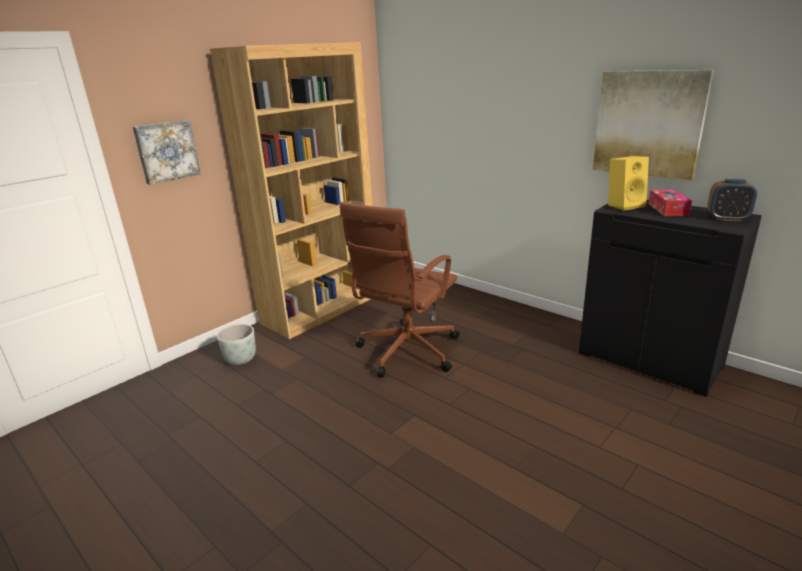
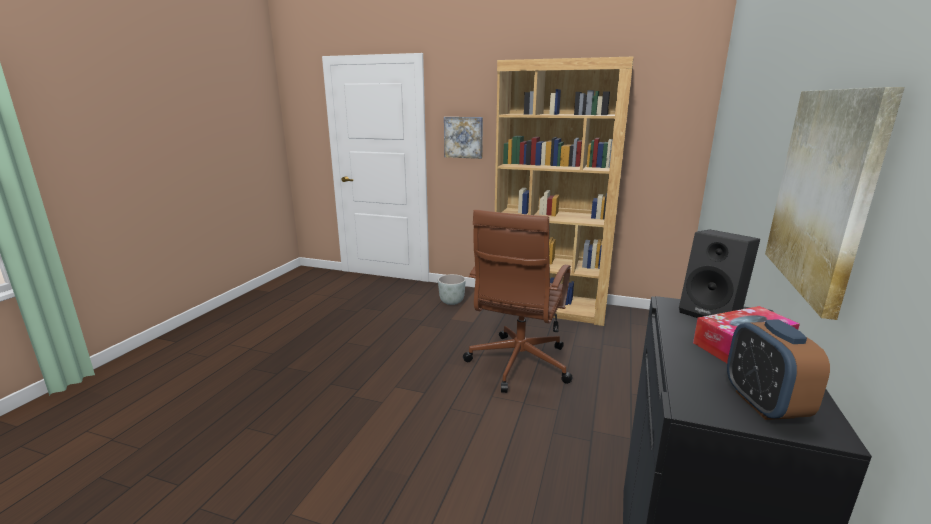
camera: 65 degrees right, 5 degrees down
brown office chair [340,202,459,378] -> brown office chair turned 75 degrees counterclockwise [463,210,573,393]
yellow speaker [608,156,649,211] -> black speaker [679,230,760,318]

